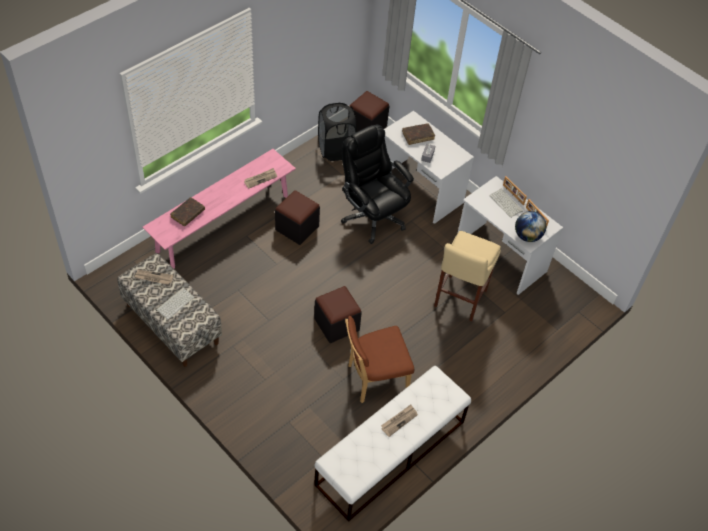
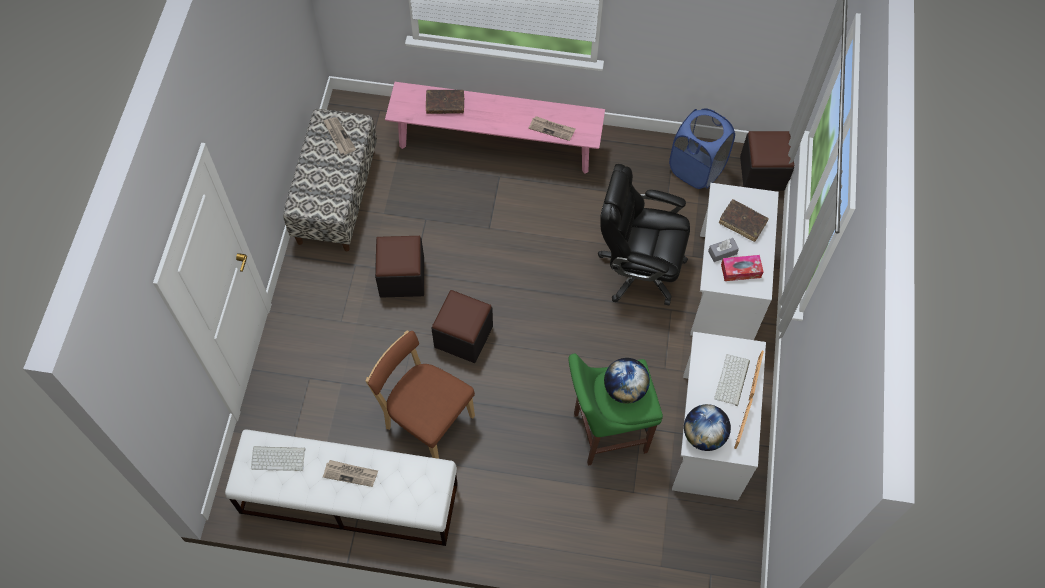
camera: 55 degrees right, 10 degrees up
keyboard [156,287,194,320] -> keyboard moved to [251,446,305,471]
black ottoman [275,190,320,245] -> black ottoman moved to [375,236,424,298]
black laundry basket [318,103,357,161] -> blue laundry basket [669,108,735,189]
black office chair [341,124,414,244] -> black office chair turned 90 degrees counterclockwise [598,164,690,306]
beige stool [434,231,501,321] -> green stool [569,354,663,466]
none -> globe [604,358,650,403]
none -> tissue box [721,255,763,281]

